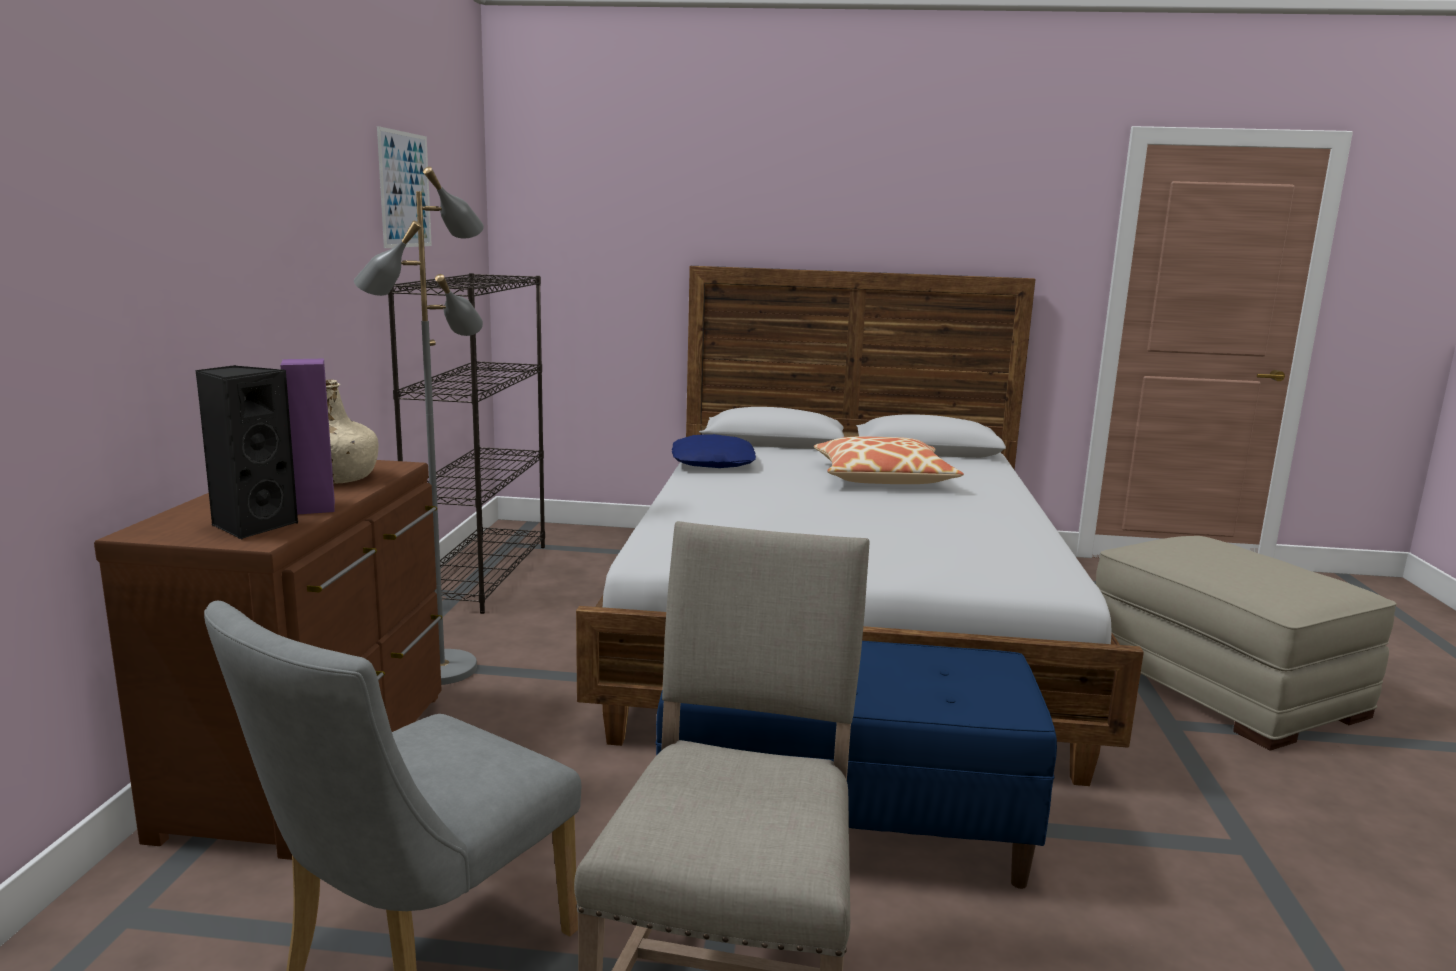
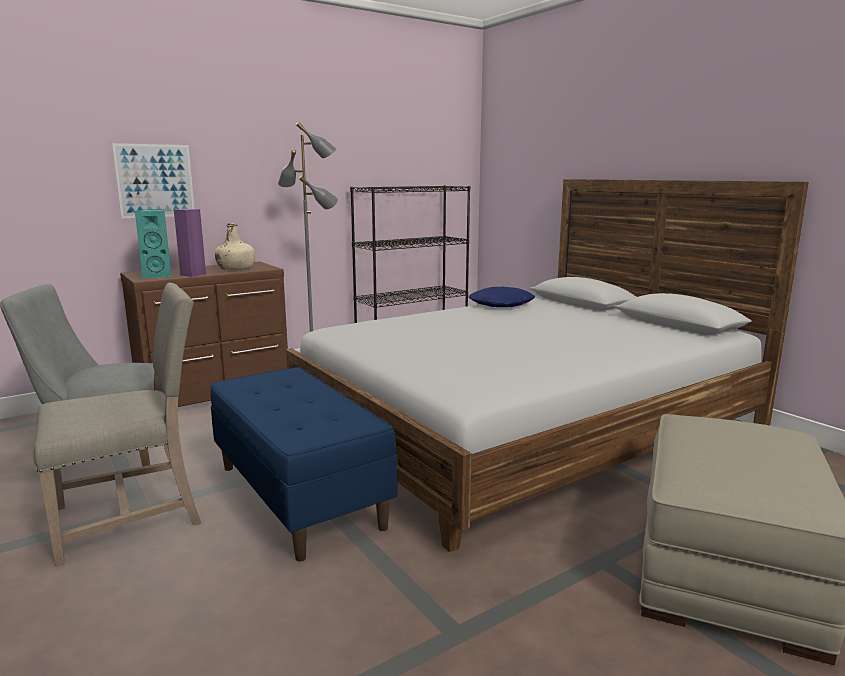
camera: 50 degrees right, 0 degrees up
black speaker [195,365,298,539] -> turquoise speaker [135,209,172,278]
picture [377,126,432,248] -> picture moved to [112,143,195,218]
pillow [814,437,964,484] -> none

